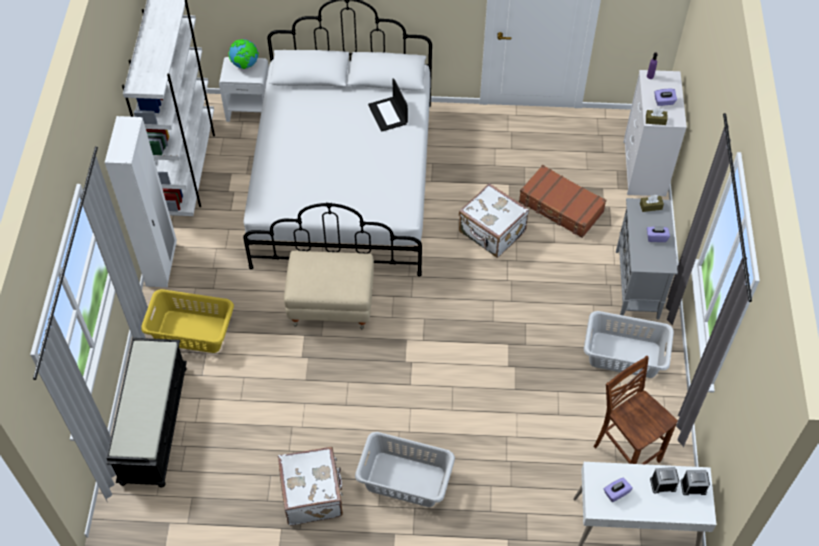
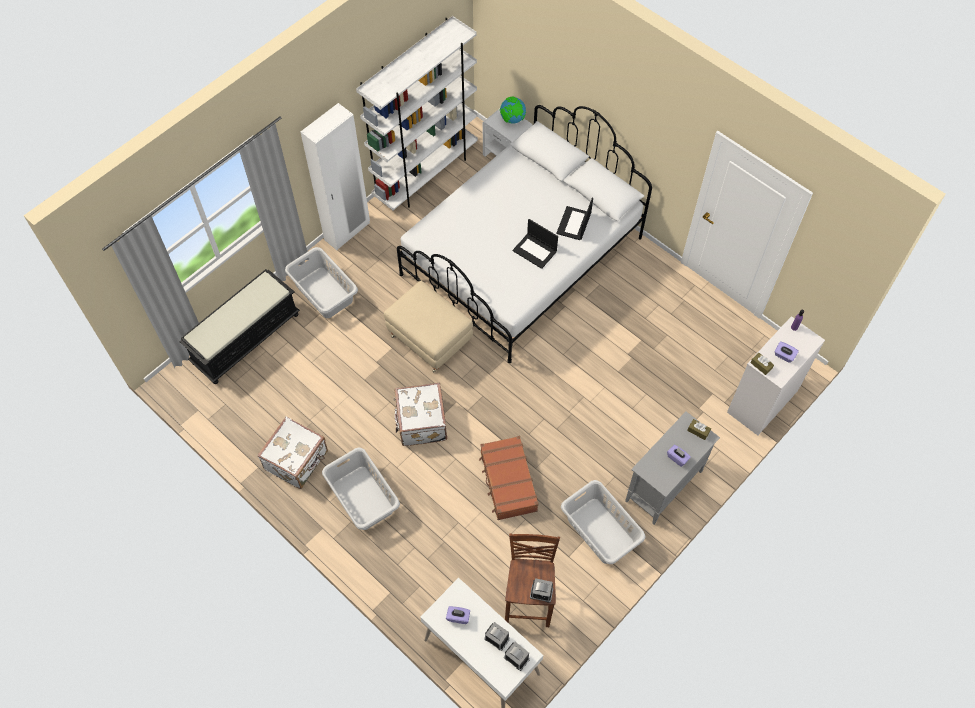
camera: 40 degrees right, 5 degrees up
yellow laundry basket [141,289,234,353] -> grey laundry basket [285,247,358,318]
white suitcase [459,183,529,258] -> white suitcase moved to [393,383,447,446]
brown suitcase [519,165,606,238] -> brown suitcase moved to [479,436,539,520]
none -> laptop [513,219,558,269]
none -> alarm clock [530,578,553,603]

